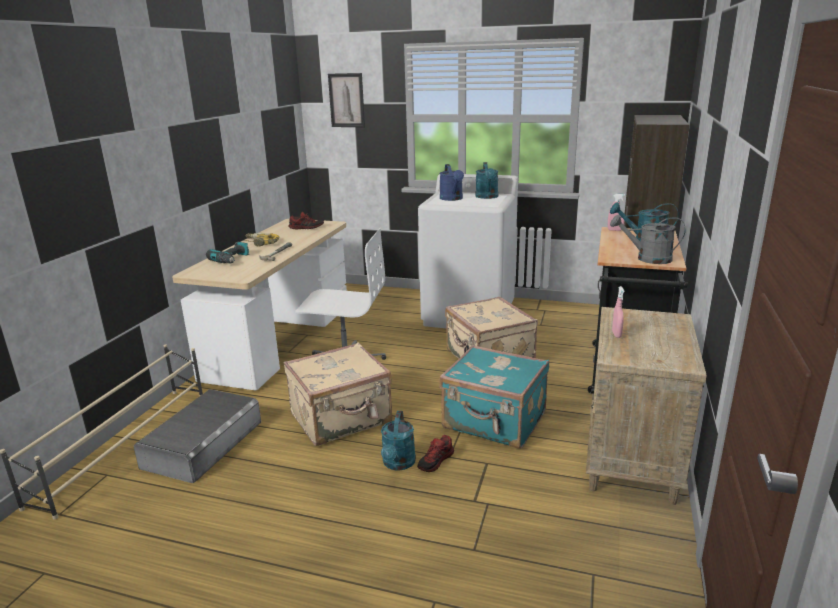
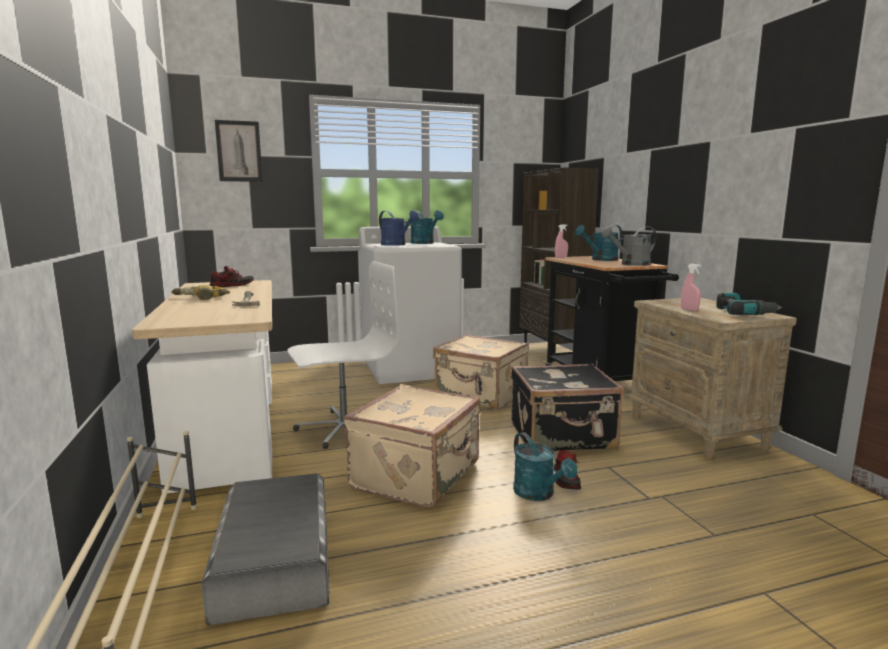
camera: 35 degrees left, 10 degrees down
power drill [206,241,249,264] -> power drill moved to [716,292,782,315]
turquoise suitcase [439,345,549,449] -> black suitcase [512,363,624,451]

